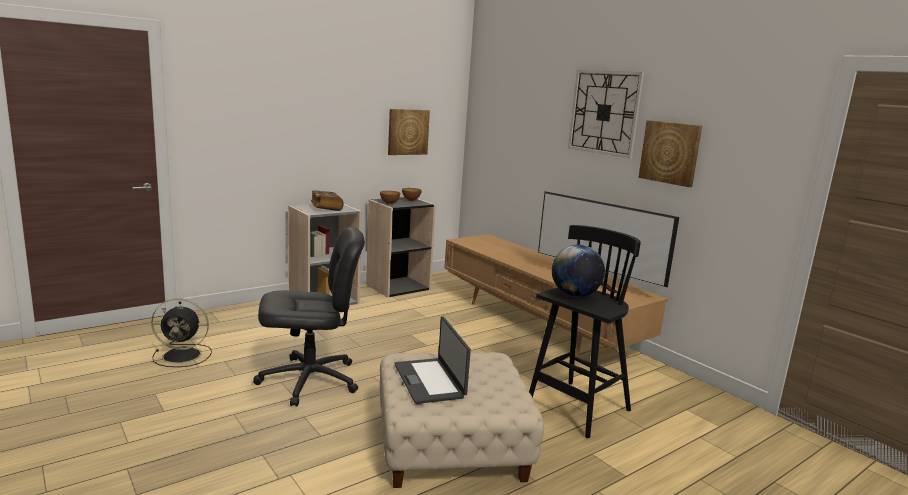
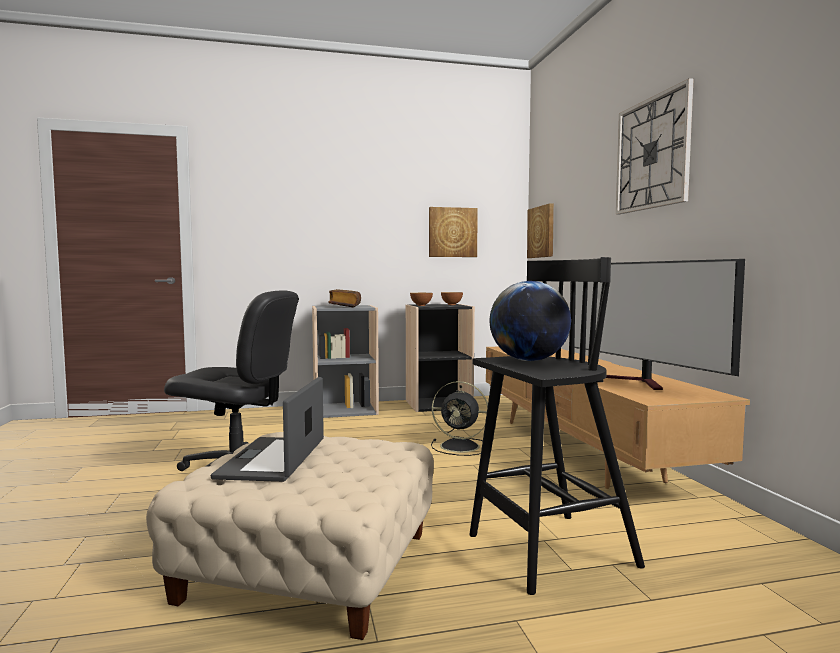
camera: 25 degrees right, 10 degrees down
black fan [151,298,212,367] -> black fan moved to [431,381,488,456]
picture [638,120,702,187] -> picture moved to [527,203,554,258]

